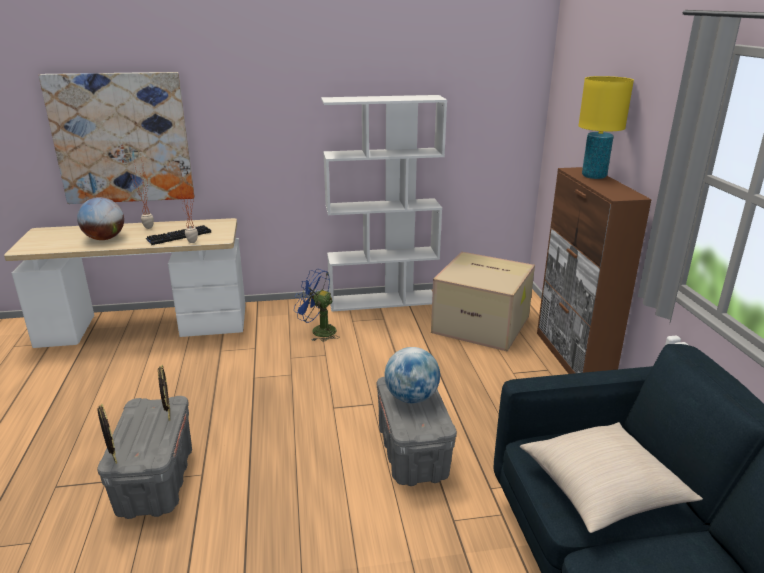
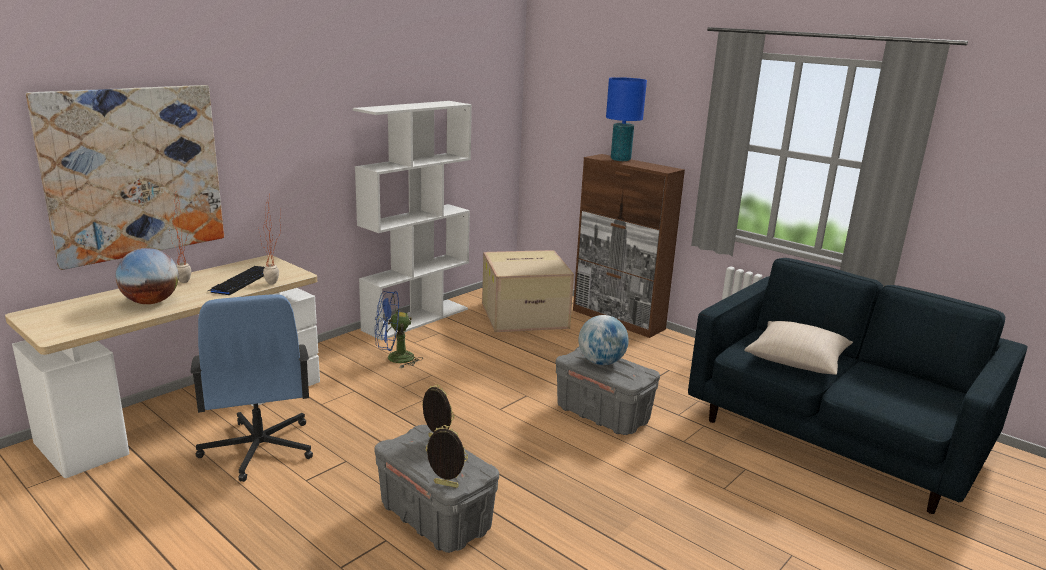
camera: 40 degrees left, 5 degrees down
yellow table lamp [579,76,634,179] -> blue table lamp [606,77,647,161]
none -> blue office chair [190,294,313,482]

